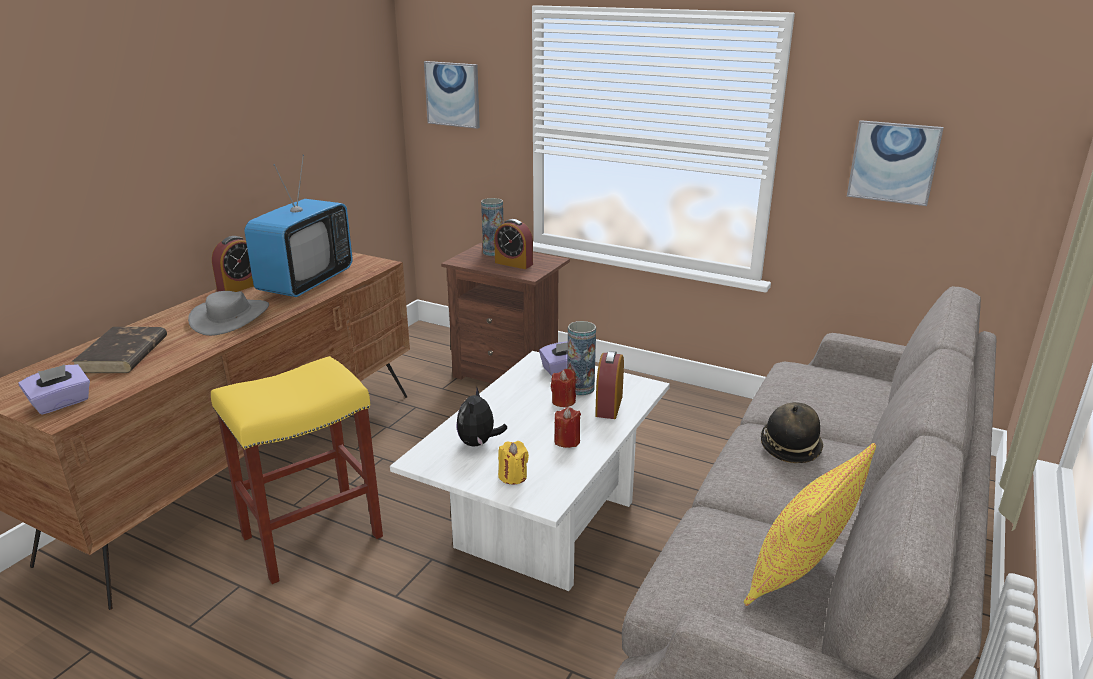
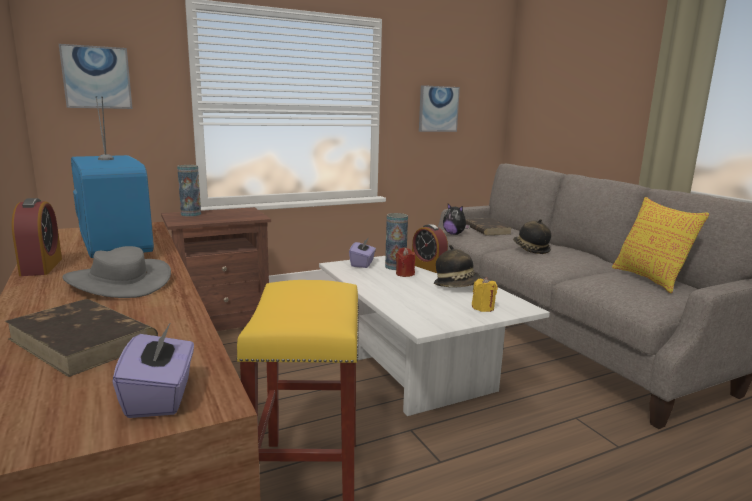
camera: 55 degrees left, 10 degrees down
plush toy [456,386,507,446] -> plush toy moved to [443,204,470,235]
alarm clock [494,219,533,269] -> none
red candle [554,407,581,448] -> hat [434,245,481,288]
none -> brown book [466,218,512,235]

